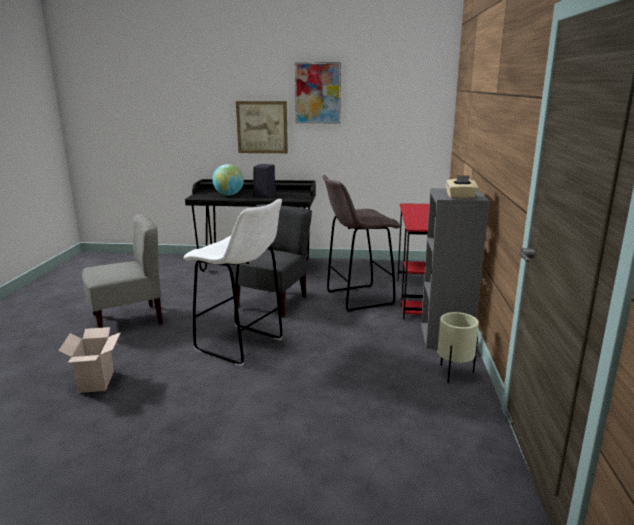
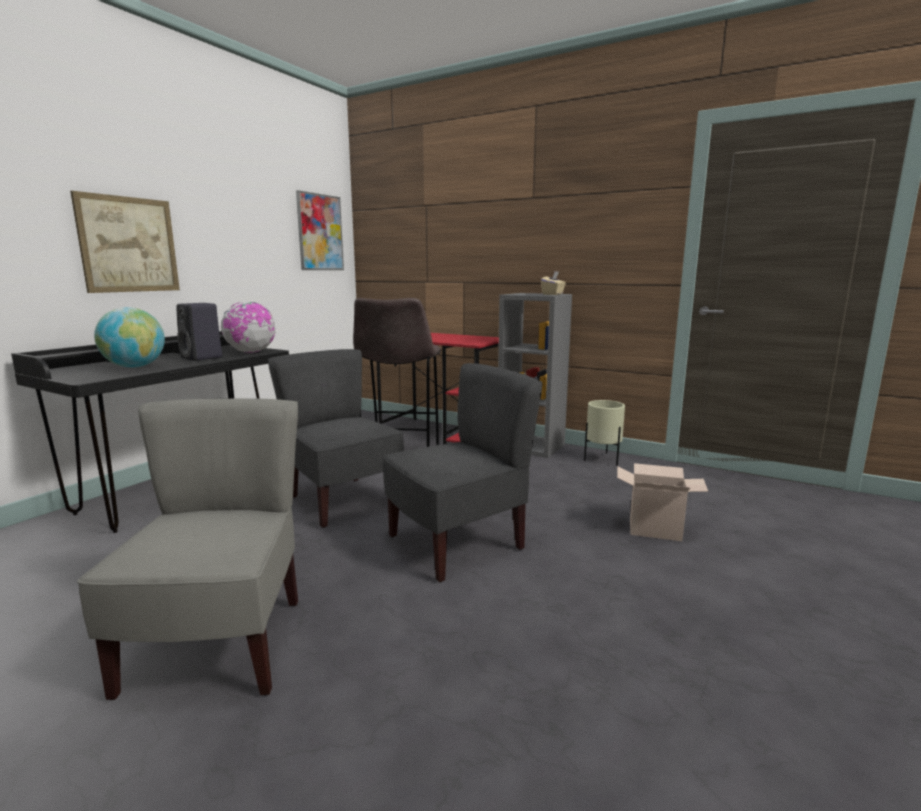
camera: 65 degrees left, 5 degrees down
cardboard box [58,327,121,393] -> cardboard box moved to [617,463,708,541]
white stool [183,199,283,367] -> grey chair [383,363,543,582]
picture [295,62,341,124] -> picture moved to [296,190,344,270]
none -> globe [221,301,276,353]

